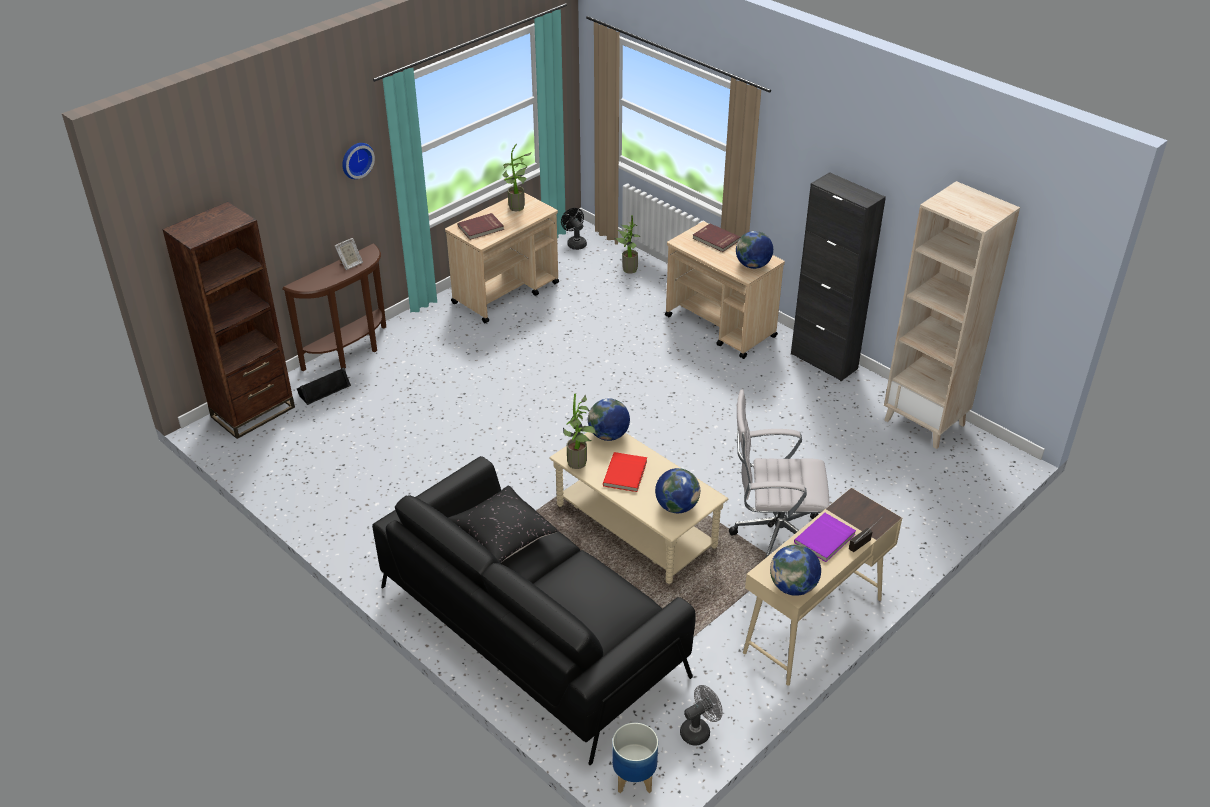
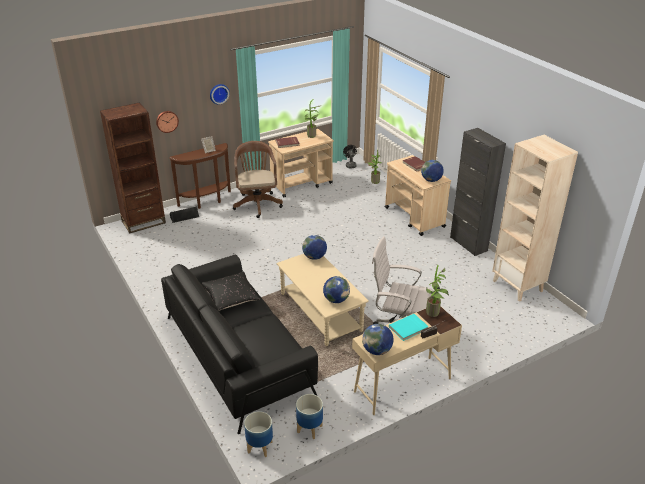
camera: 15 degrees right, 5 degrees down
potted plant [563,393,598,469] -> potted plant moved to [426,265,449,317]
red book [603,452,647,492] -> none
grey fan [680,685,723,746] -> planter [296,394,323,439]
purple book [794,513,856,562] -> turquoise book [389,314,429,341]
none -> wall clock [156,111,179,133]
none -> brown office chair [233,141,283,218]

